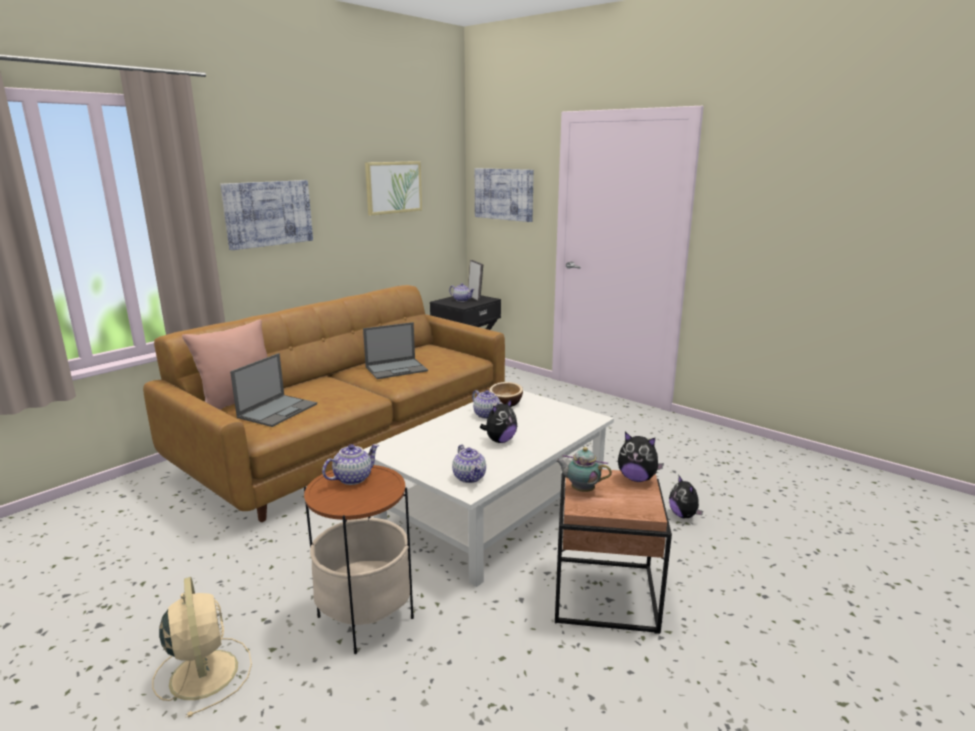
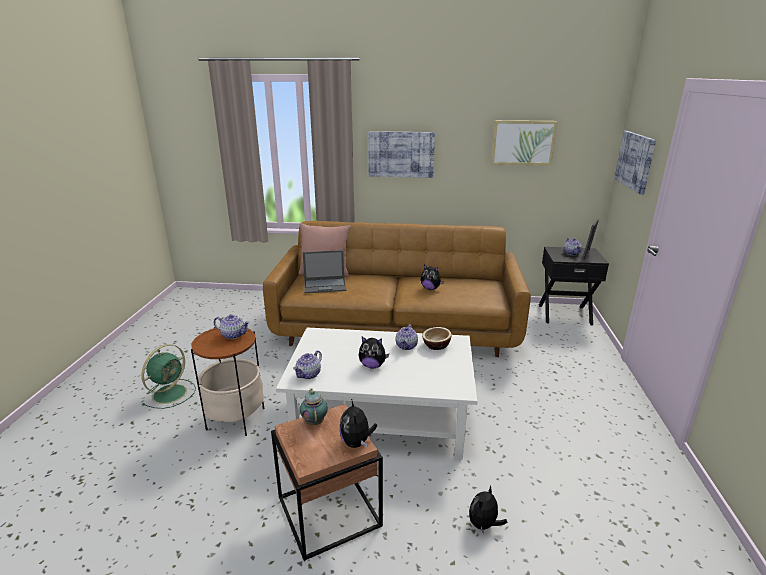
camera: 55 degrees right, 5 degrees up
beige fan [152,577,252,718] -> green fan [141,344,196,409]
laptop [363,322,428,379] -> plush toy [421,265,444,290]

